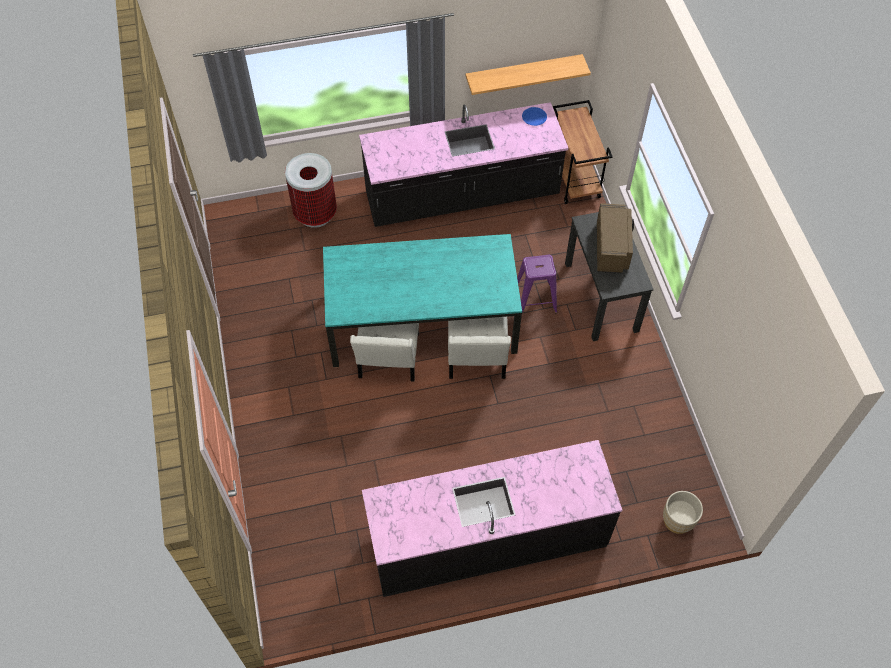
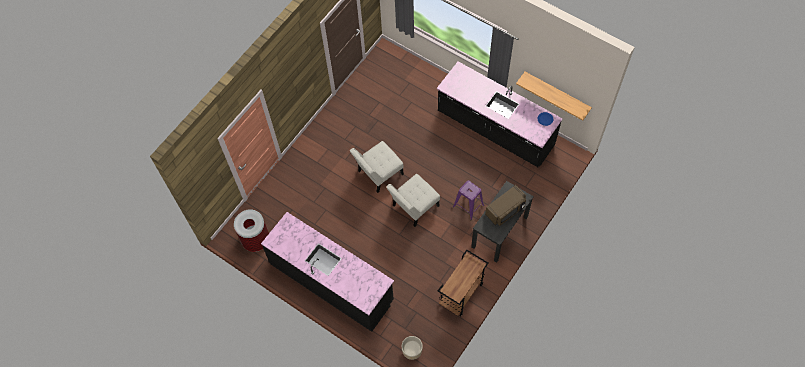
camera: 50 degrees right, 5 degrees up
trash can [285,153,337,228] -> trash can moved to [234,209,269,252]
turquoise dining table [323,234,522,367] -> none
brown cart [553,100,613,204] -> brown cart moved to [438,250,489,317]

